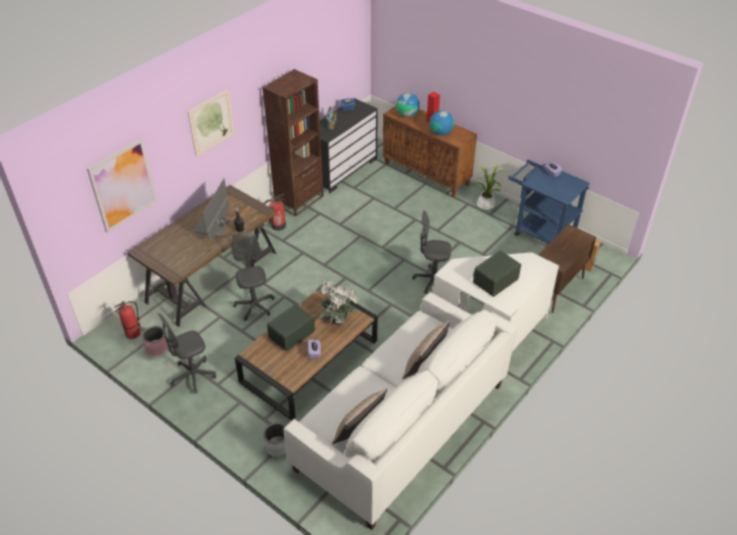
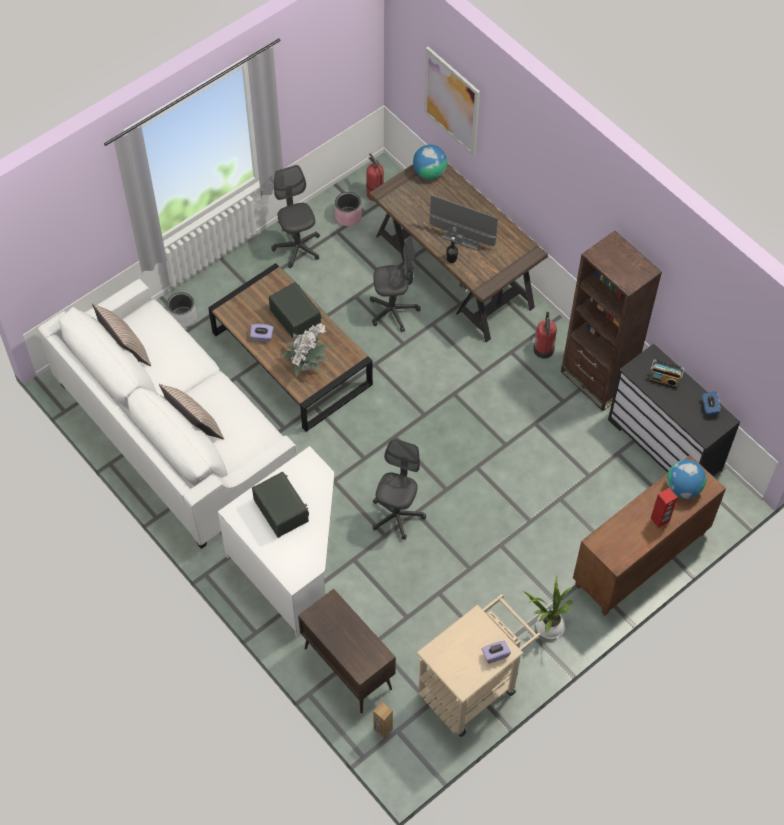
camera: 100 degrees right, 15 degrees up
picture [188,89,235,157] -> none
globe [430,110,454,135] -> globe moved to [413,145,447,180]
blue cart [508,160,590,244] -> beige cart [416,594,541,737]

